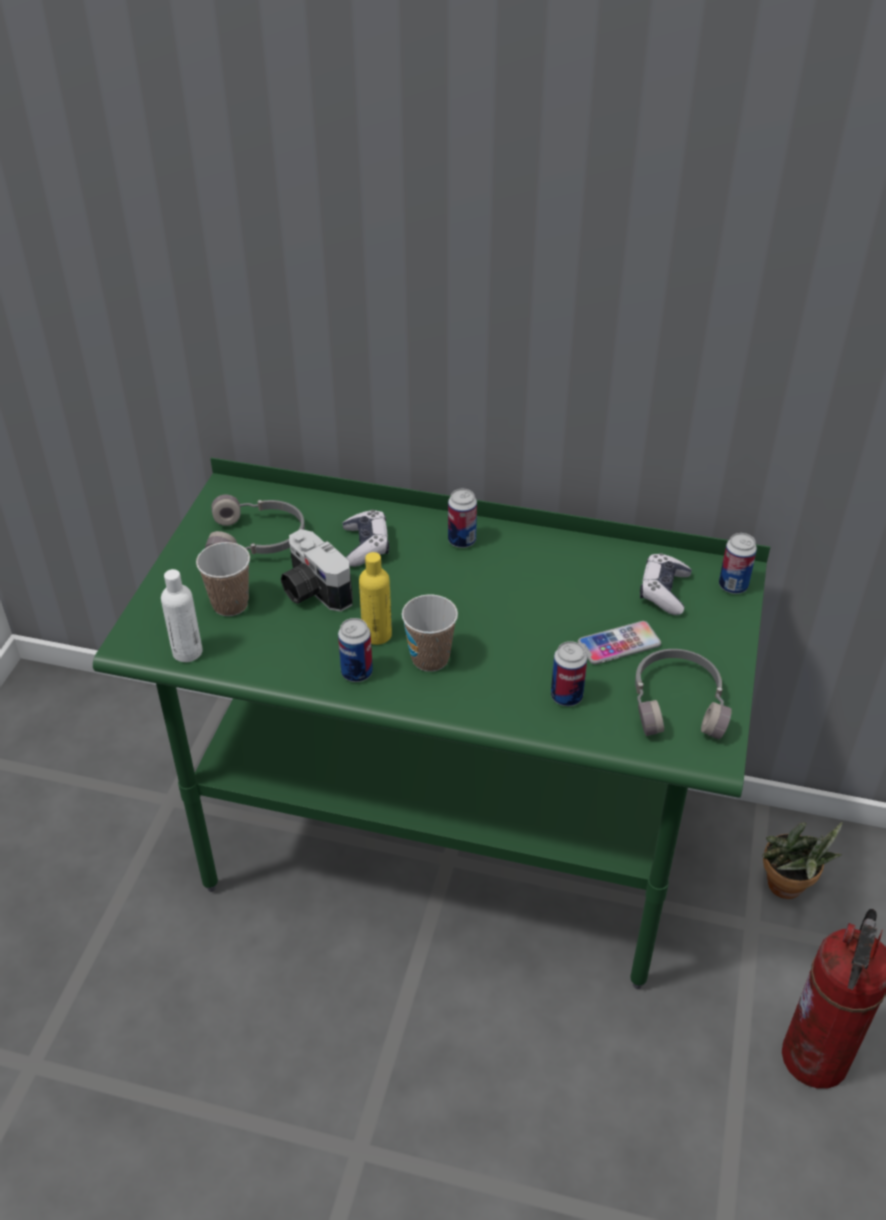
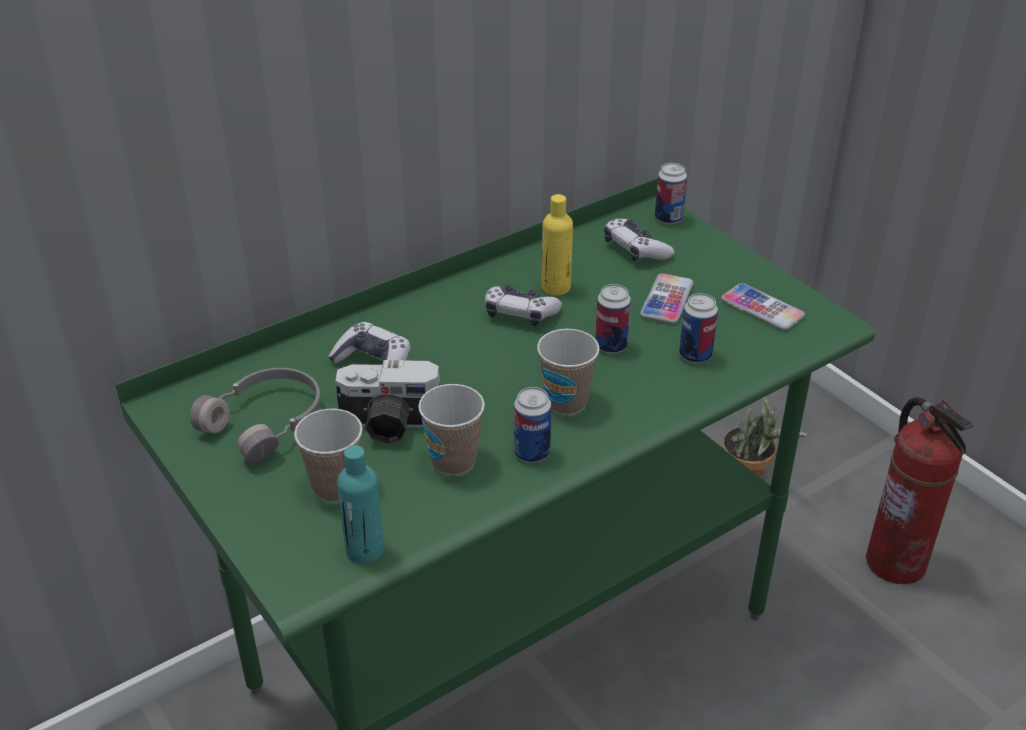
camera: 50 degrees left, 5 degrees down
white bottle [161,569,203,662] -> turquoise bottle [337,445,384,564]
yellow bottle [359,552,392,645] -> yellow bottle moved to [541,194,573,295]
can [448,489,477,548] -> can moved to [595,284,631,354]
grey headphones [635,649,732,739] -> phone [721,283,805,331]
none -> cup [418,384,485,475]
none -> game controller [485,285,562,326]

